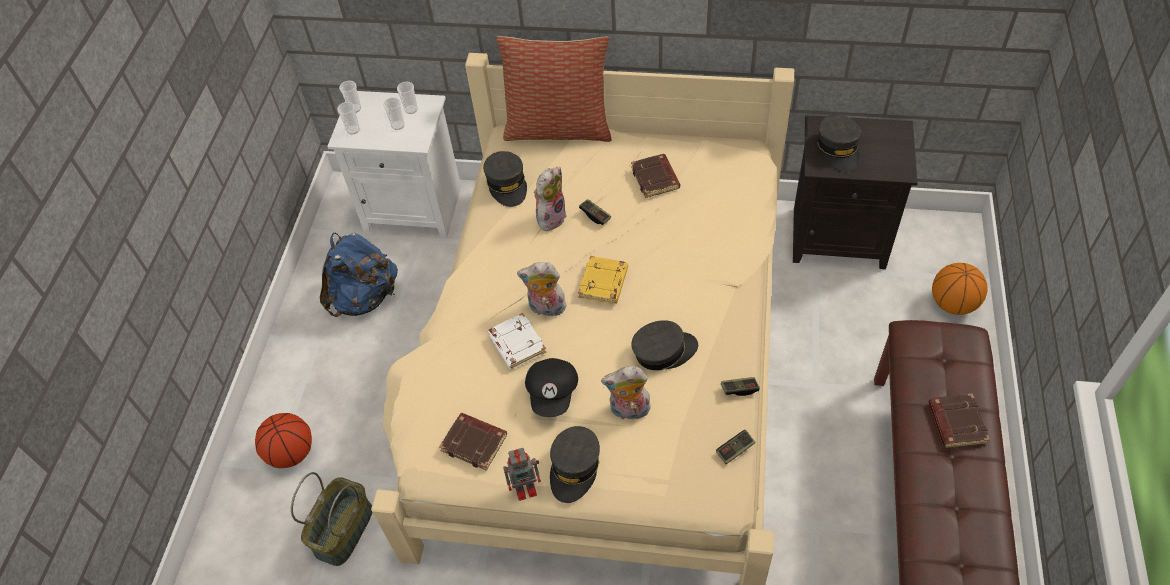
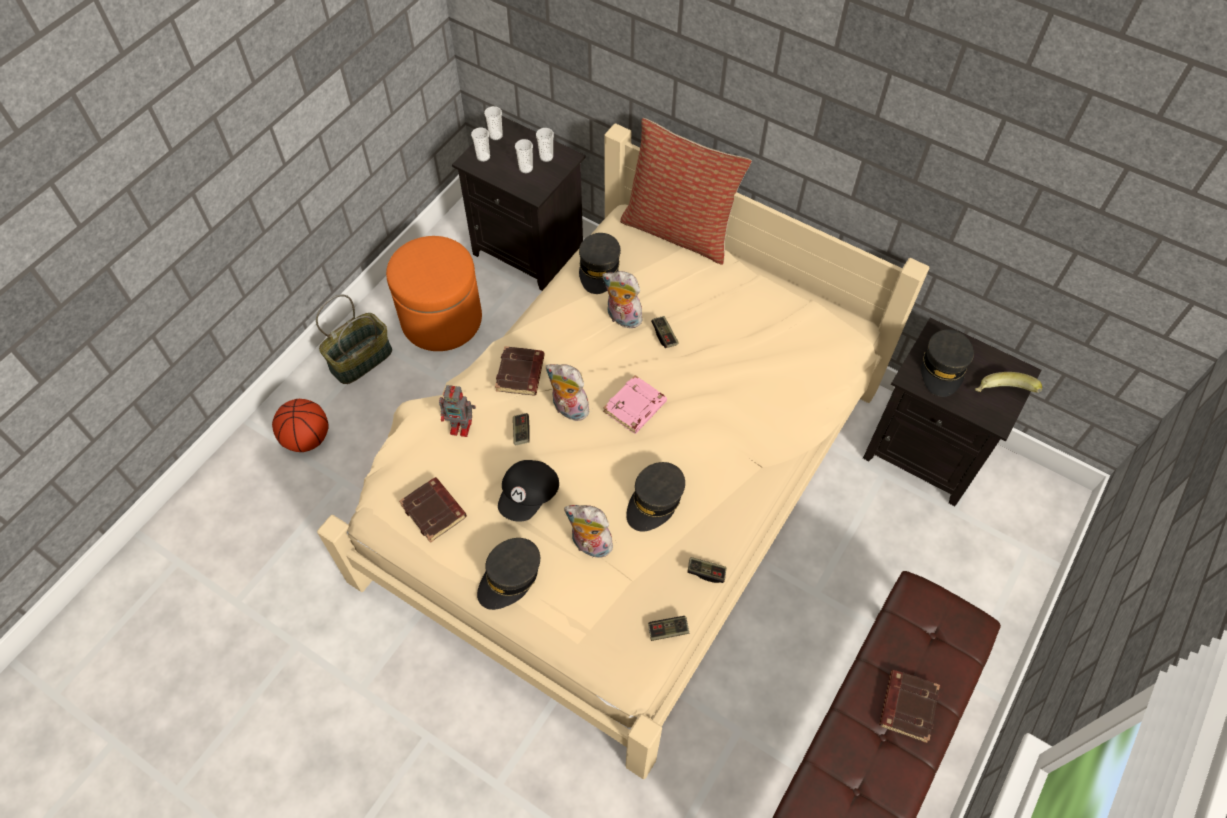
camera: 20 degrees right, 5 degrees up
basket [291,472,372,566] -> basket moved to [316,295,392,384]
blue backpack [320,233,398,317] -> orange ottoman [386,236,482,351]
white nightstand [327,91,461,238] -> black nightstand [452,116,586,291]
white book [487,313,546,370] -> game controller [513,413,530,446]
toy robot [503,448,541,501] -> toy robot moved to [439,385,476,437]
plush toy [534,167,567,234] -> plush toy turned 120 degrees counterclockwise [602,271,642,328]
yellow book [578,256,628,304] -> pink book [603,375,667,434]
brown book [631,154,680,198] -> brown book moved to [495,346,545,395]
grey cap [631,320,698,370] -> grey cap turned 120 degrees clockwise [626,462,685,532]
basketball [932,263,988,315] -> none
none -> banana [975,372,1042,393]

